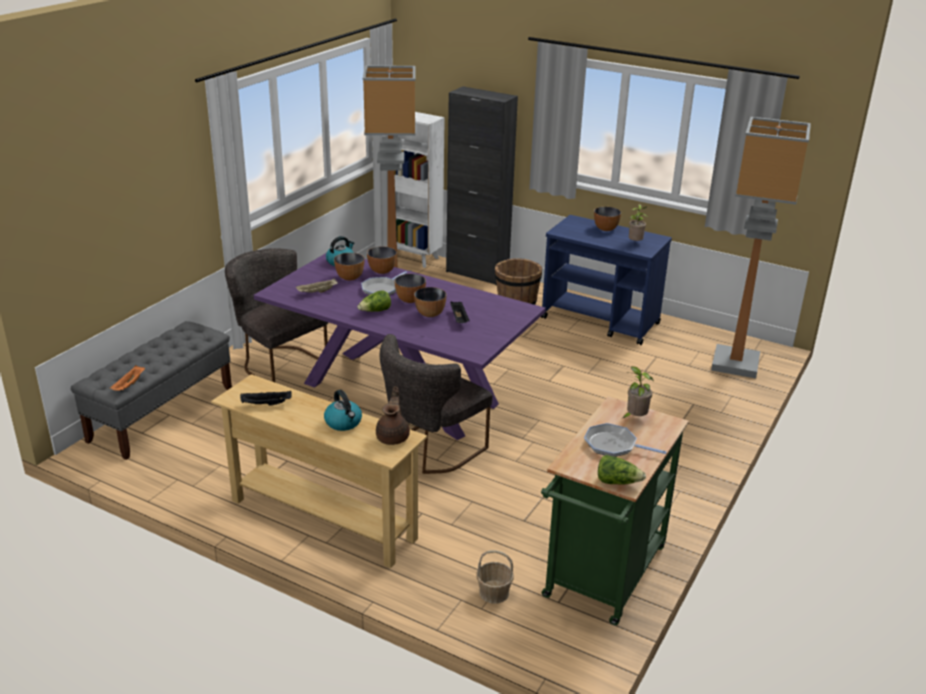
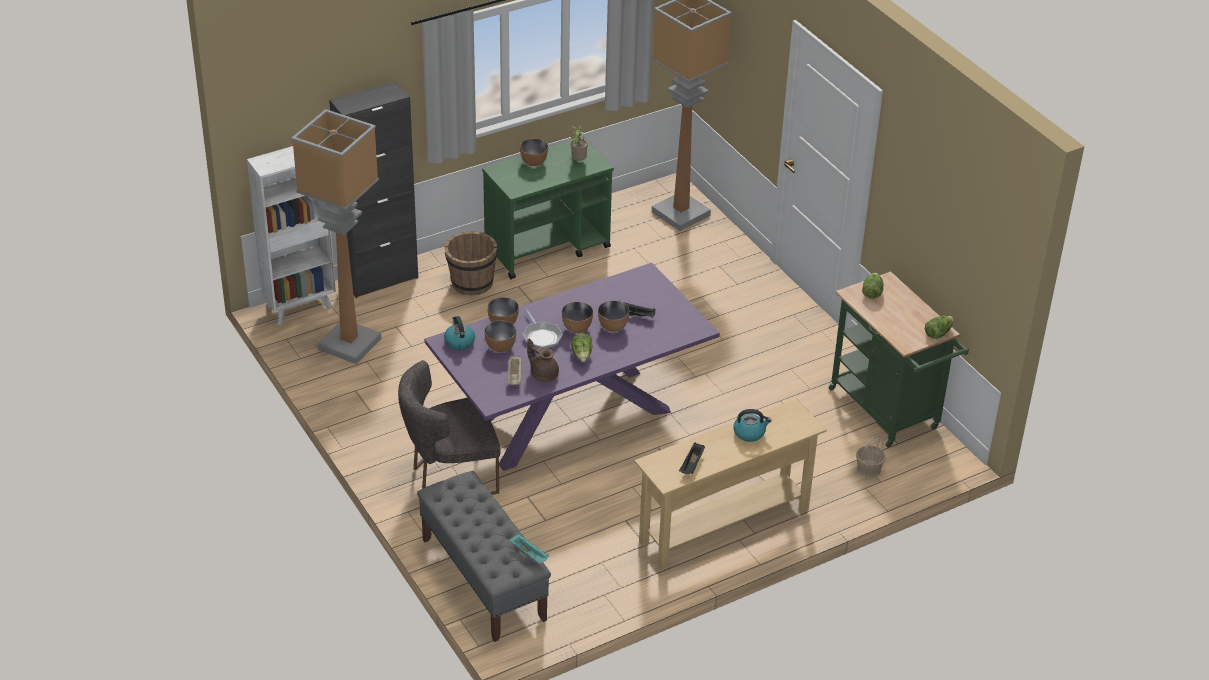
camera: 60 degrees left, 10 degrees up
orange tray [110,365,145,391] -> turquoise tray [510,534,549,564]
brown teapot [376,386,410,445] -> brown teapot moved to [527,339,559,382]
grey chair [380,334,493,474] -> none
blue cart [541,215,672,345] -> green cart [482,137,614,279]
frying pan [584,423,667,457] -> none
potted plant [623,366,654,418] -> lettuce [862,272,883,299]

